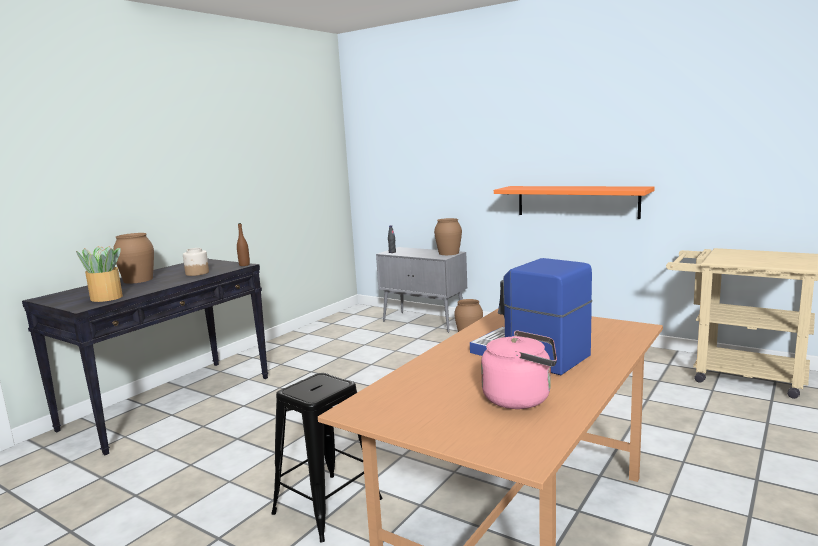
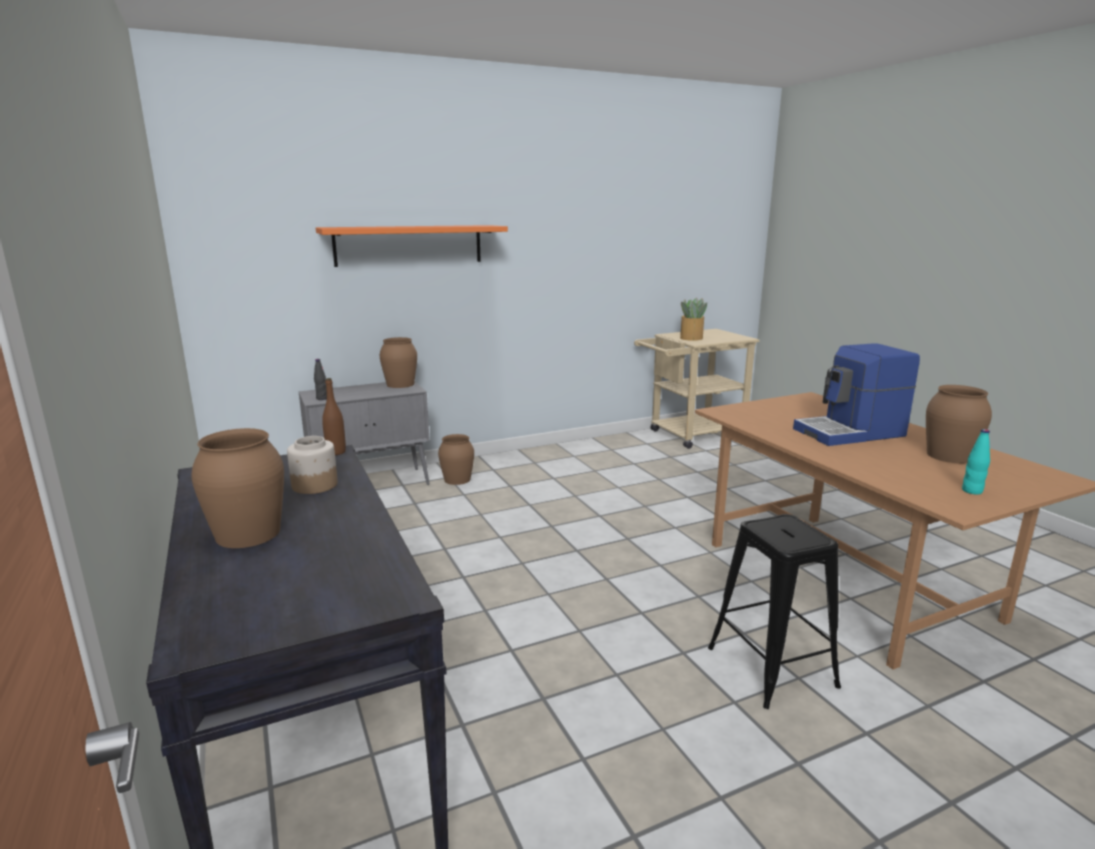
camera: 60 degrees left, 5 degrees up
potted plant [76,246,123,302] -> potted plant moved to [680,298,707,341]
pink kettle [481,330,557,409] -> brown vase [926,385,992,464]
orange shelf [494,186,655,219] -> orange shelf moved to [316,225,508,267]
none -> turquoise bottle [962,429,990,495]

